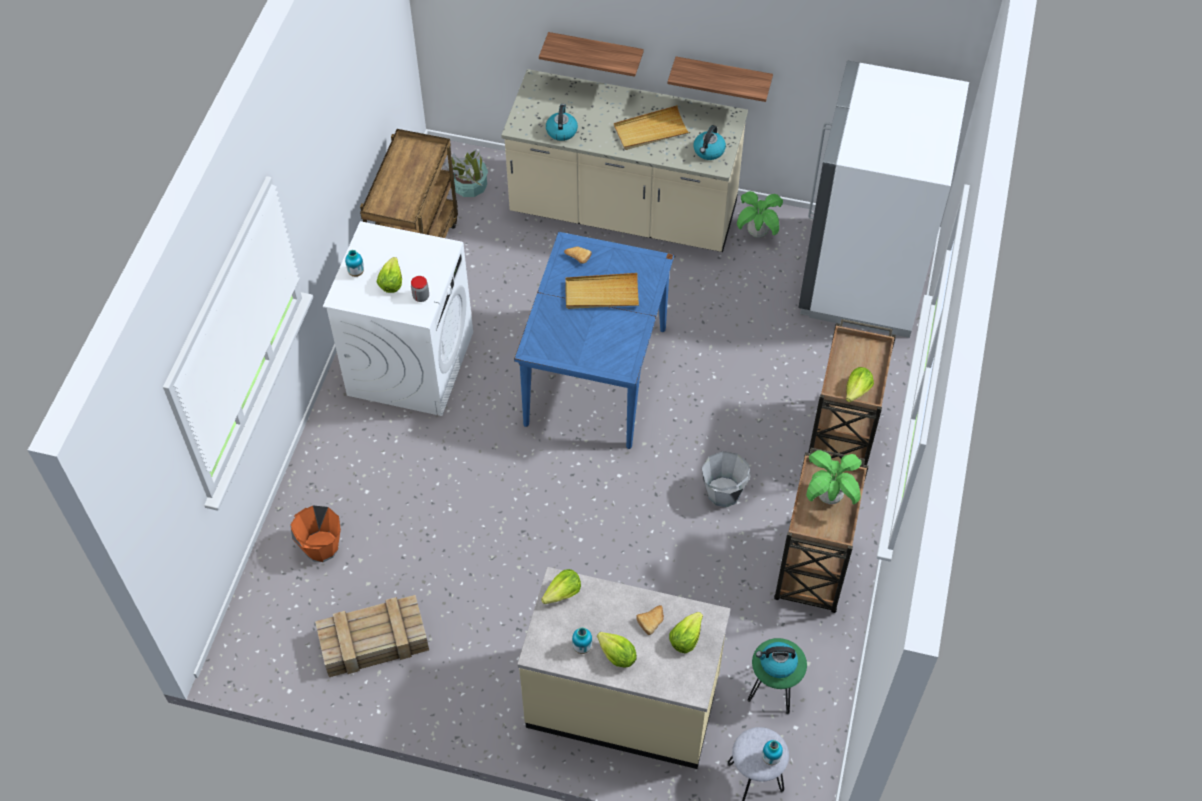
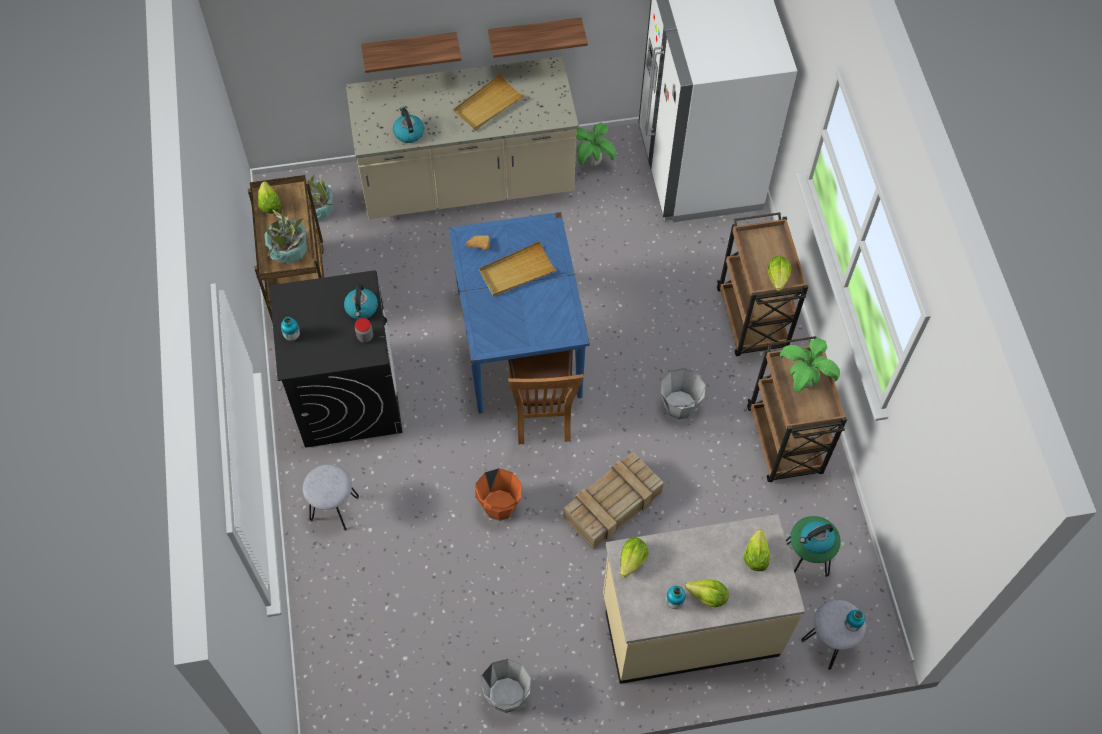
camera: 25 degrees left, 5 degrees up
orange bucket [290,506,341,562] -> orange bucket moved to [475,468,522,521]
crate [315,595,429,677] -> crate moved to [564,452,664,549]
white washing machine [323,221,473,416] -> black washing machine [269,270,402,448]
lettuce [377,257,402,293] -> lettuce moved to [258,181,281,214]
bread [636,605,664,635] -> none
kettle [693,125,726,160] -> kettle moved to [344,284,378,319]
none -> potted plant [264,209,307,264]
none -> grey stool [303,464,359,531]
none -> grey bucket [481,659,531,713]
none -> brown chair [508,350,583,444]

